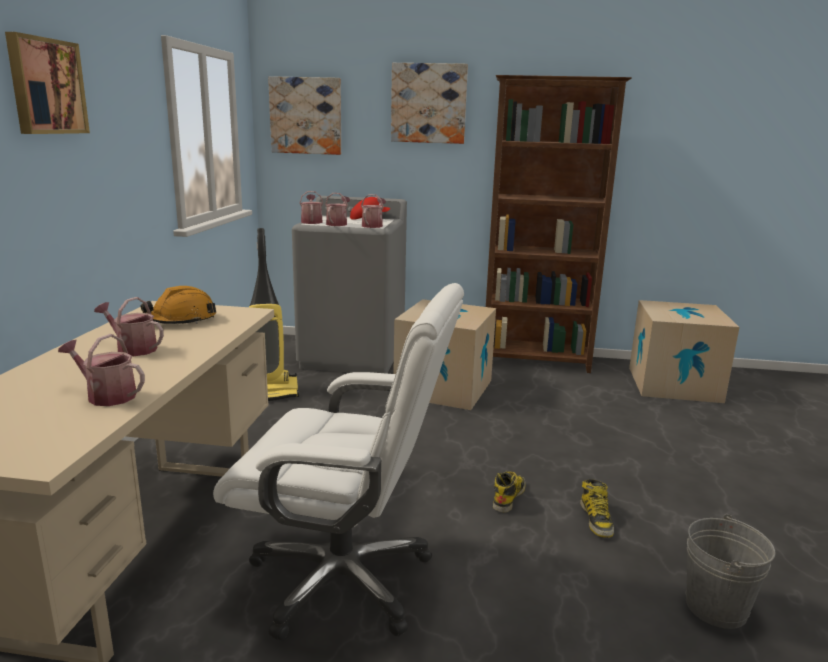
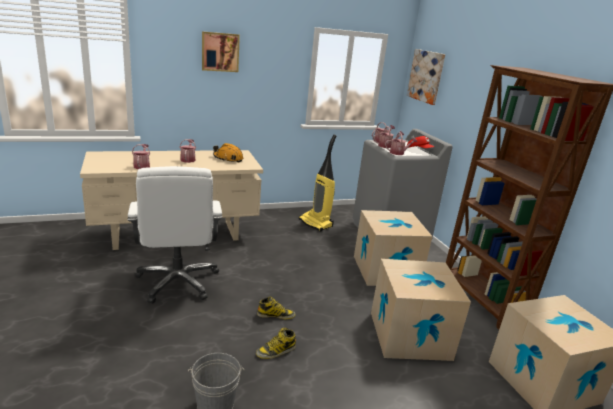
camera: 60 degrees right, 5 degrees up
picture [391,63,468,144] -> none
none -> cardboard box [371,259,471,361]

